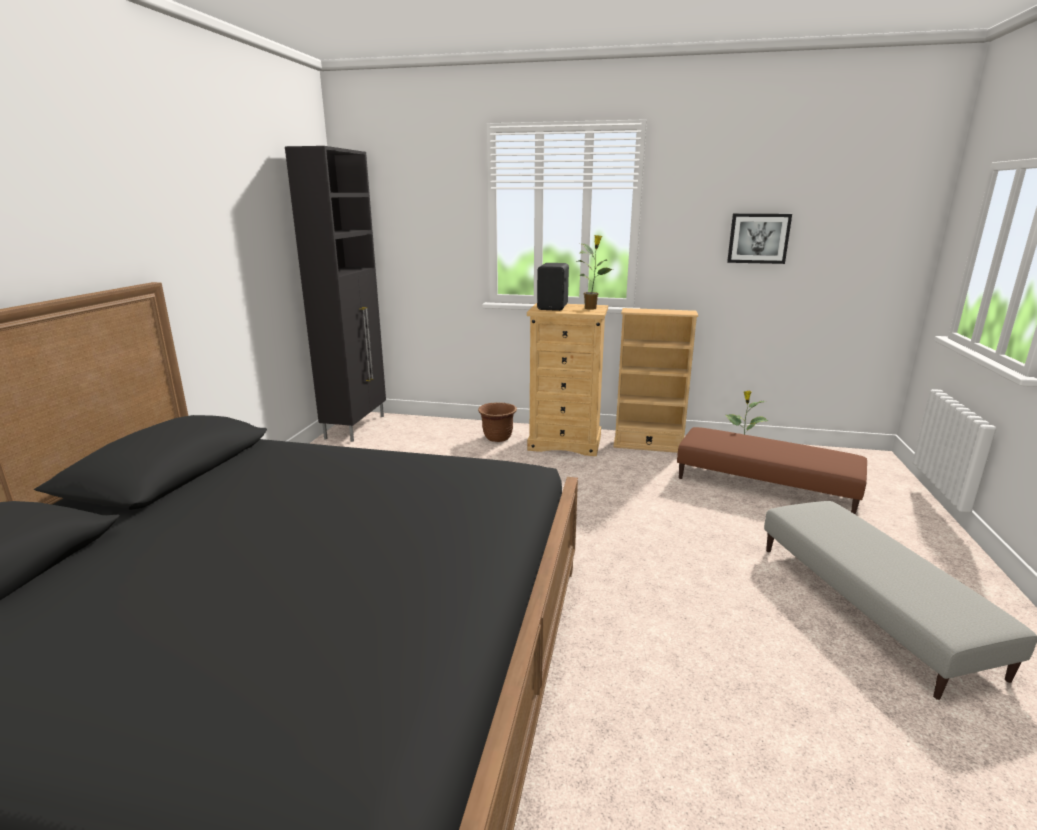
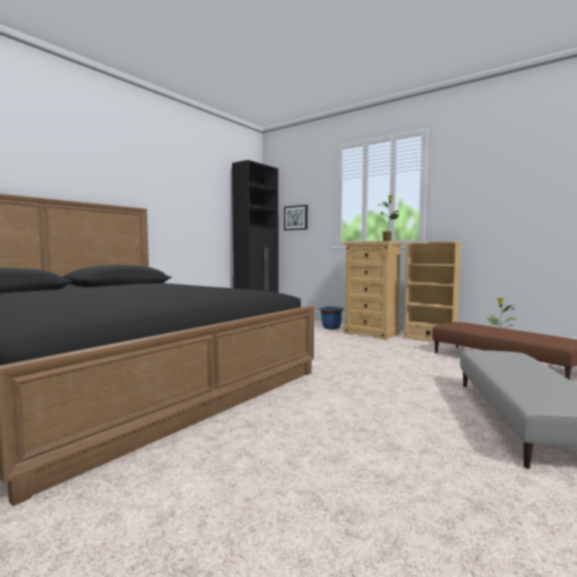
camera: 25 degrees right, 15 degrees down
brown planter [478,402,517,442] -> blue planter [319,307,344,329]
black speaker [537,263,569,311] -> none
picture [727,213,792,264] -> picture moved to [284,205,308,230]

